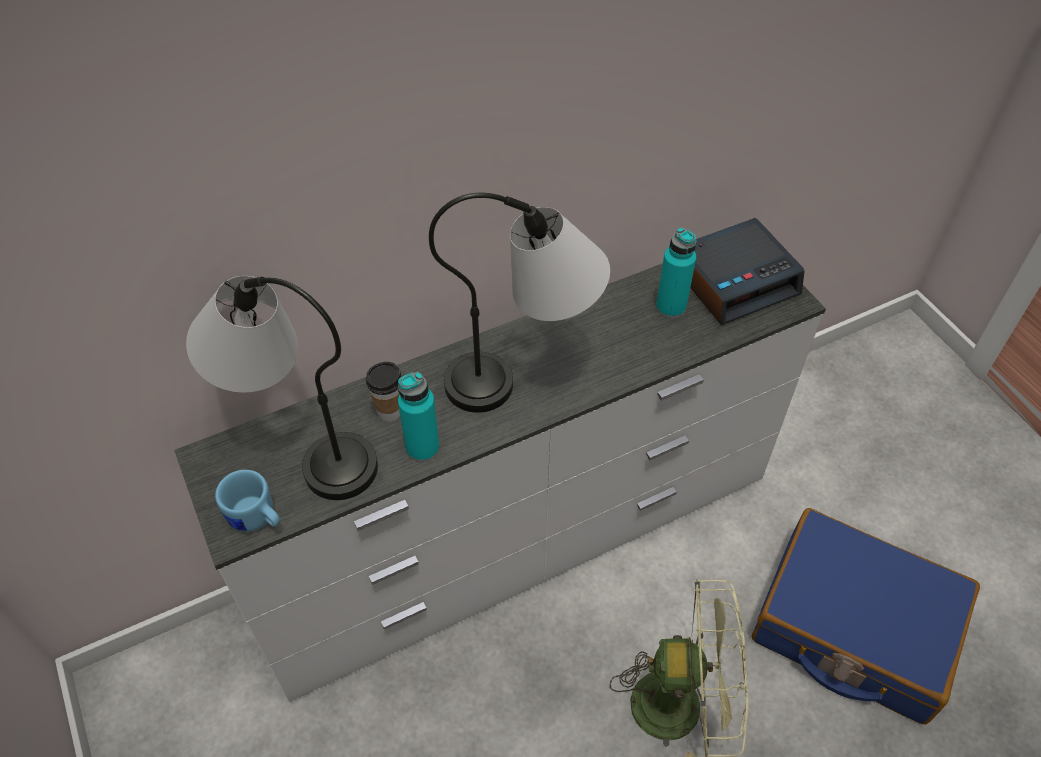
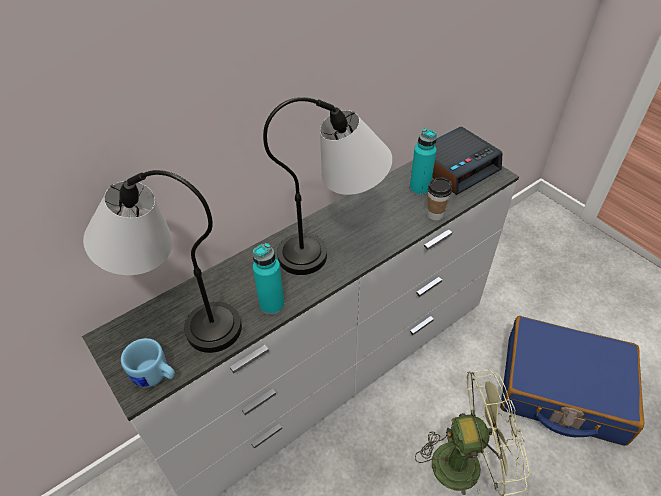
camera: 10 degrees left, 5 degrees down
cup [366,362,402,422] -> cup moved to [427,177,452,221]

